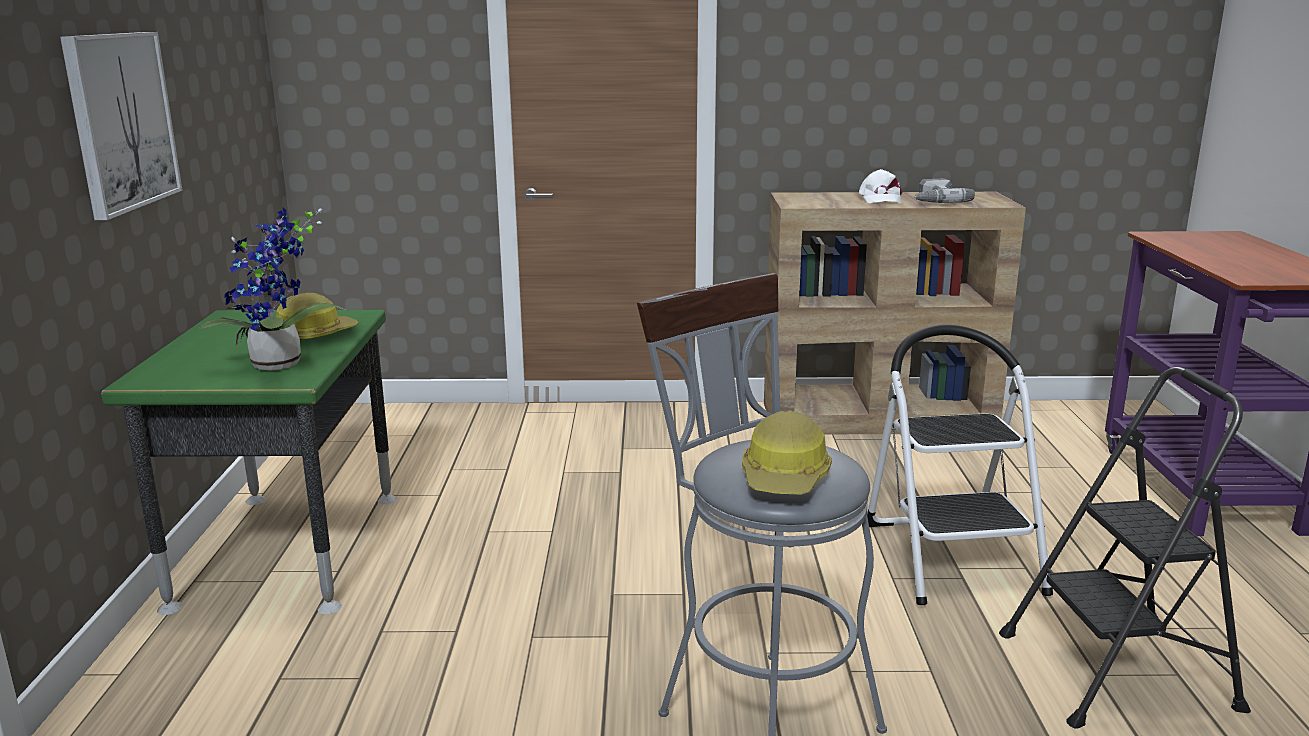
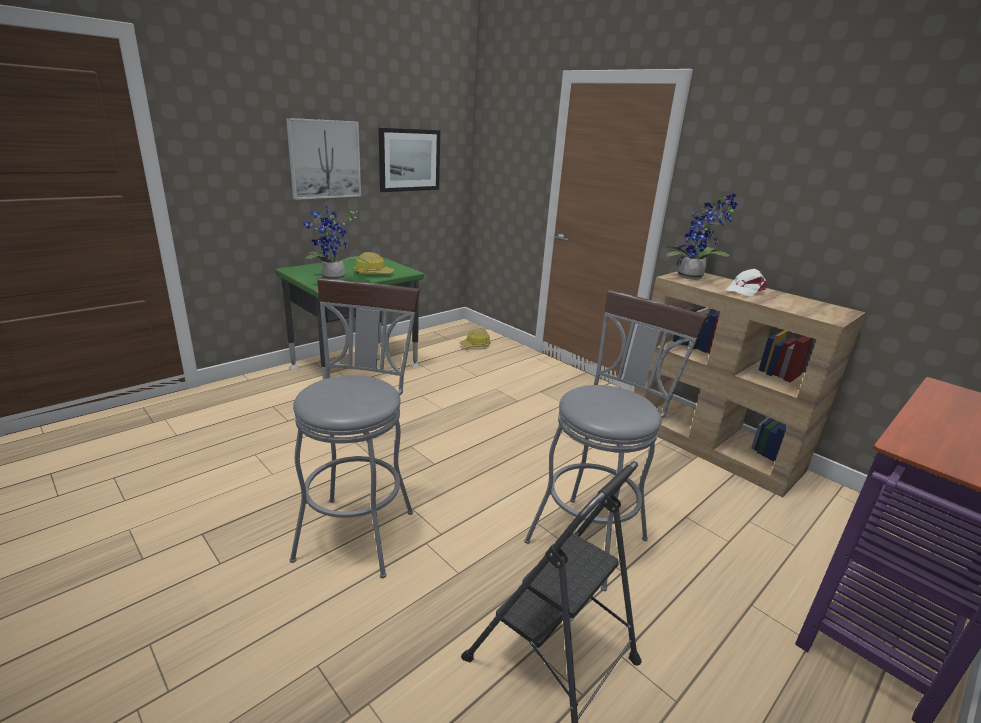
camera: 45 degrees right, 5 degrees up
hard hat [742,411,832,494] -> hard hat moved to [459,329,491,348]
step ladder [867,325,1053,605] -> grey stool [524,290,708,591]
power drill [914,179,975,203] -> none
none -> picture [379,128,440,192]
none -> potted plant [666,193,738,280]

